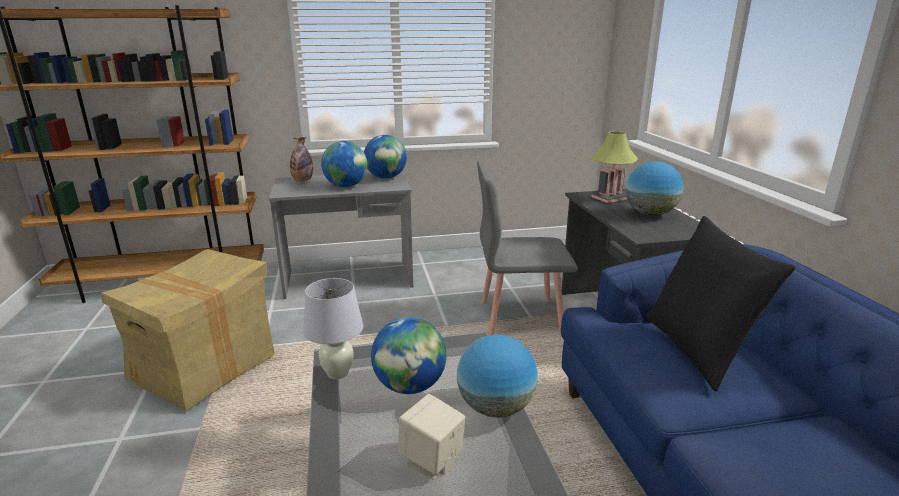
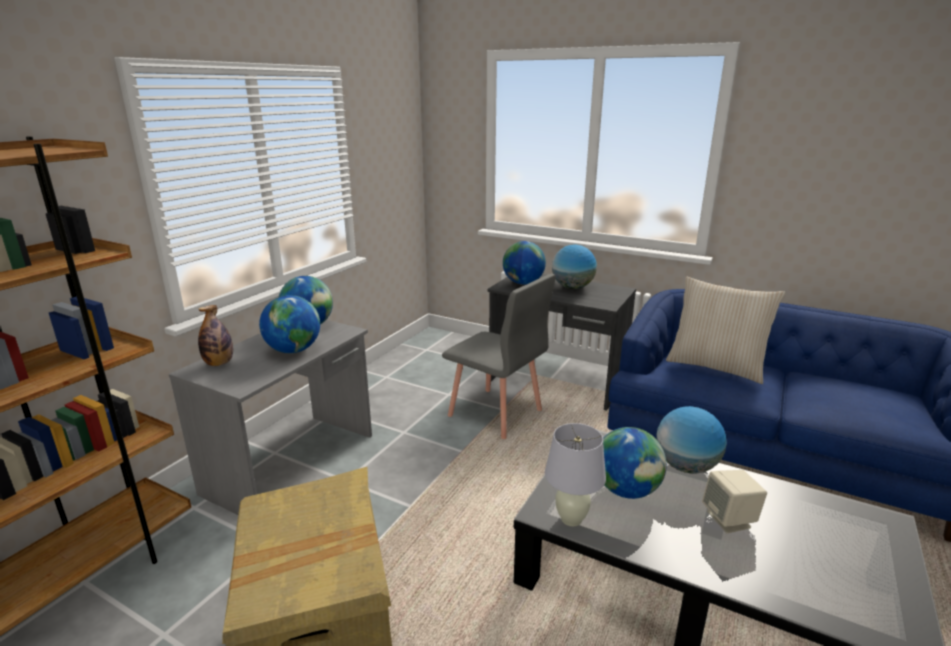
camera: 50 degrees left, 0 degrees up
grey chair [477,161,578,335] -> grey chair turned 90 degrees counterclockwise [442,274,556,439]
table lamp [588,131,638,203] -> globe [503,241,546,285]
black pillow [646,216,796,391] -> beige pillow [666,277,785,384]

